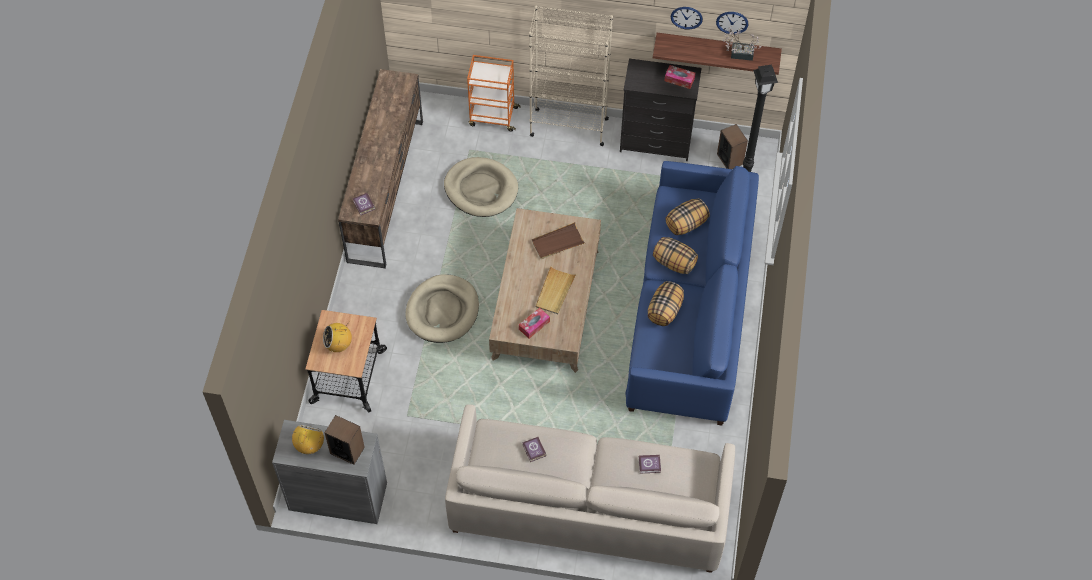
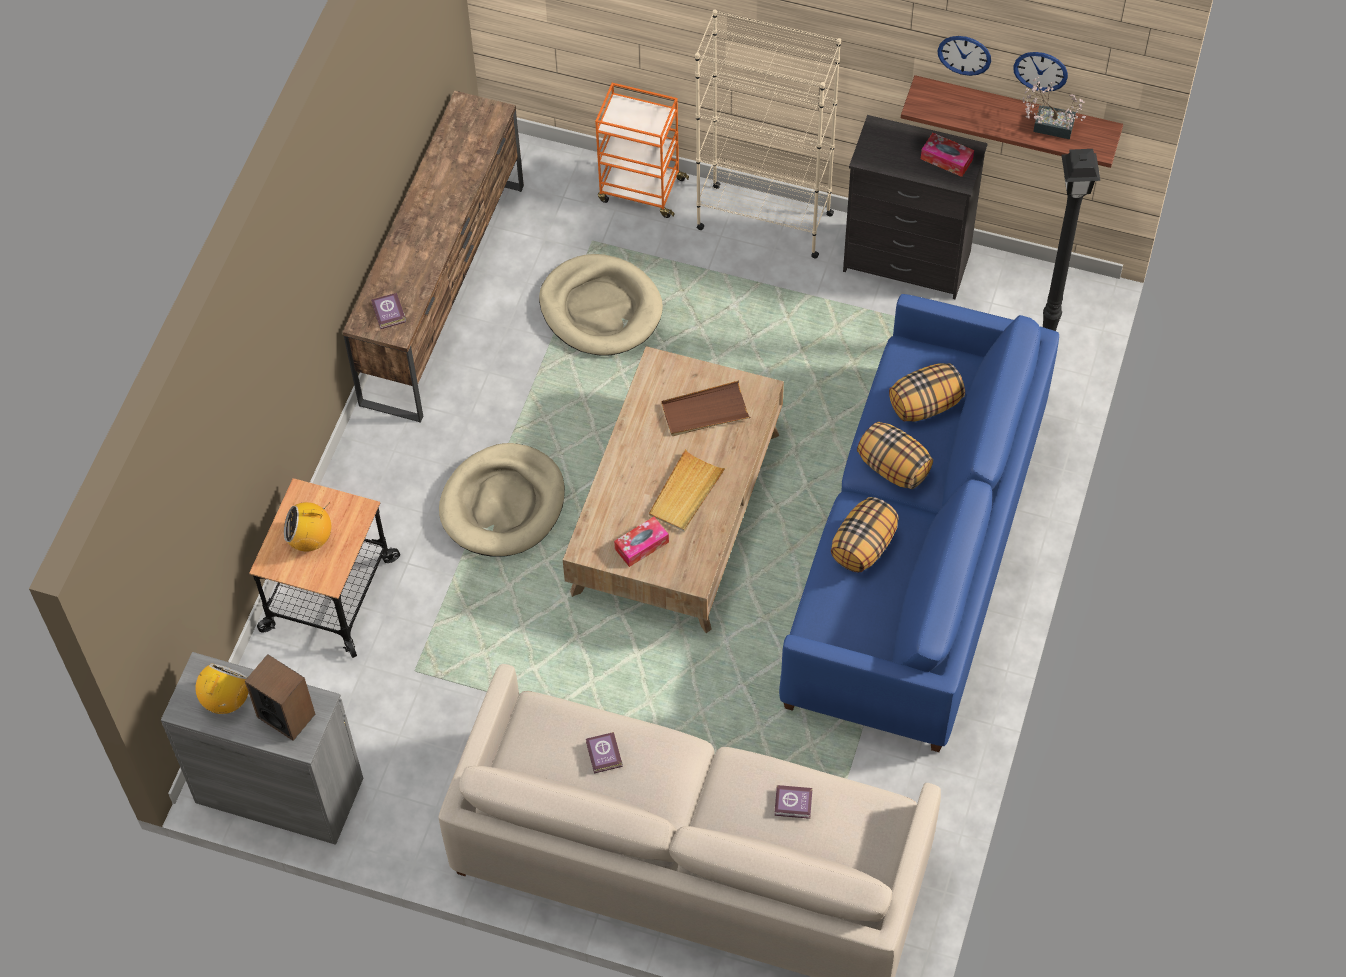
camera: 10 degrees right, 0 degrees up
speaker [717,124,748,169] -> none

